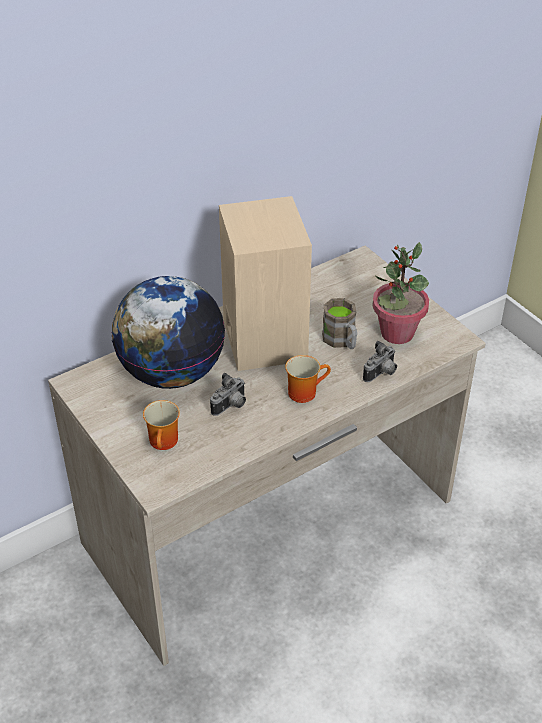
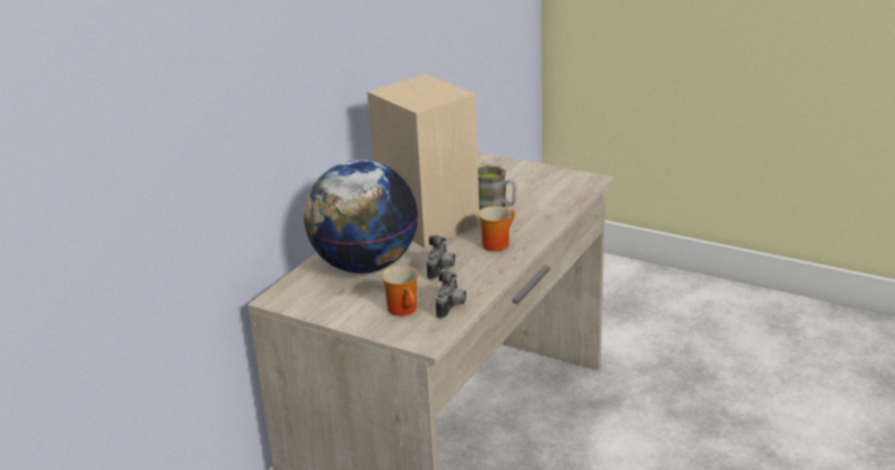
camera: 25 degrees left, 15 degrees down
camera [363,341,397,382] -> camera moved to [435,271,466,319]
potted plant [372,242,429,344] -> none

